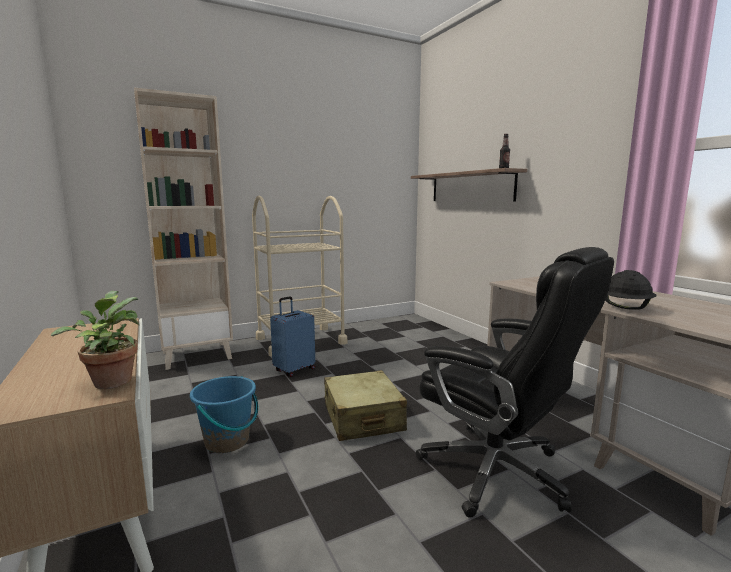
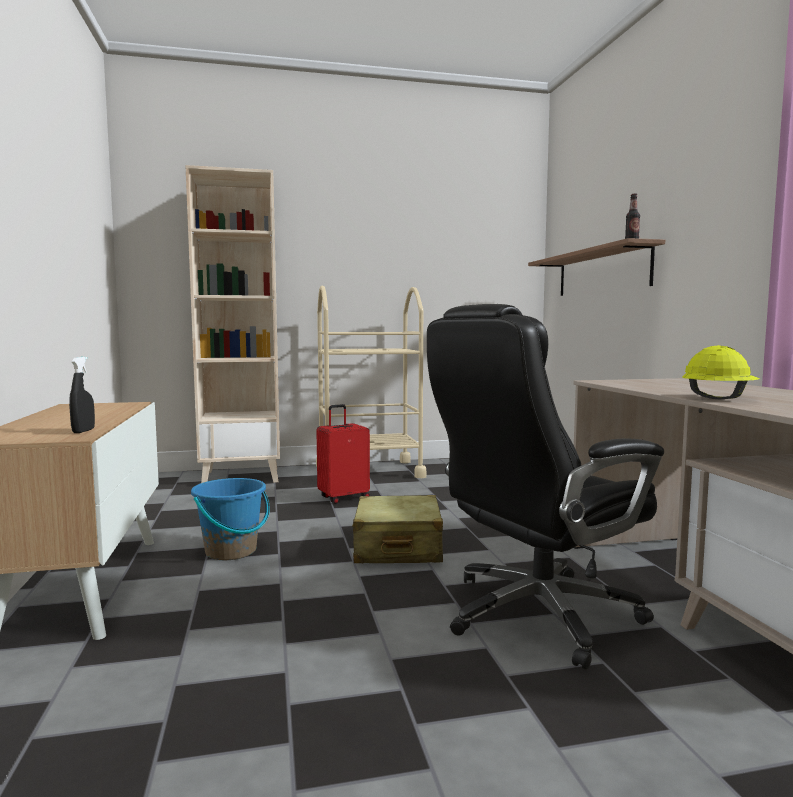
camera: 15 degrees right, 5 degrees down
potted plant [51,291,139,389] -> black spray bottle [69,357,95,433]
blue suitcase [270,296,315,377] -> red suitcase [316,404,370,504]
black office chair [416,247,614,518] -> black office chair turned 90 degrees clockwise [427,304,664,670]
black hard hat [605,270,657,310] -> yellow hard hat [682,345,760,399]

